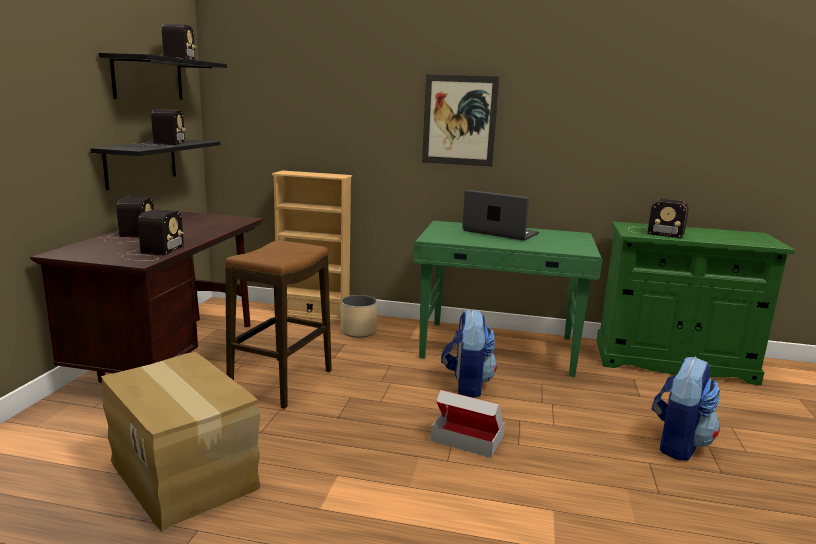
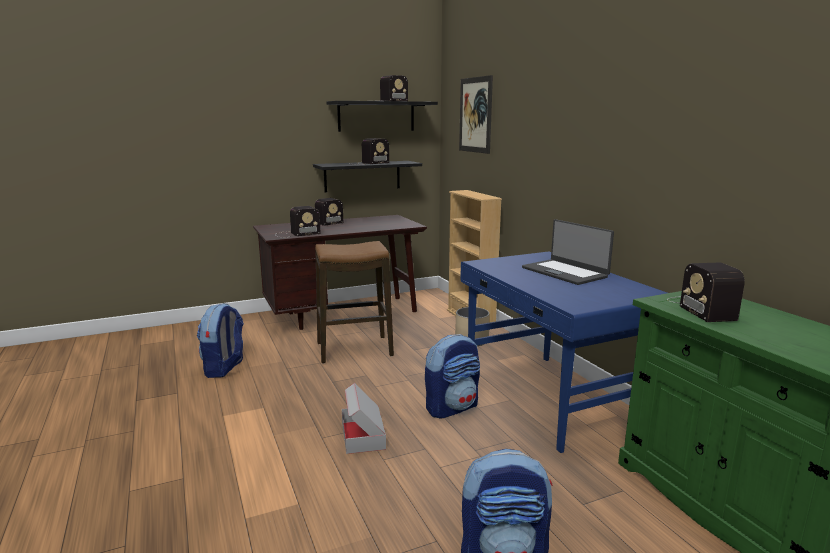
camera: 55 degrees right, 0 degrees up
cardboard box [101,352,260,531] -> backpack [197,303,244,378]
green desk [413,221,602,377] -> blue desk [460,252,667,453]
picture [422,74,499,166] -> picture moved to [459,75,493,154]
laptop [462,190,539,241] -> laptop turned 150 degrees clockwise [522,219,614,285]

